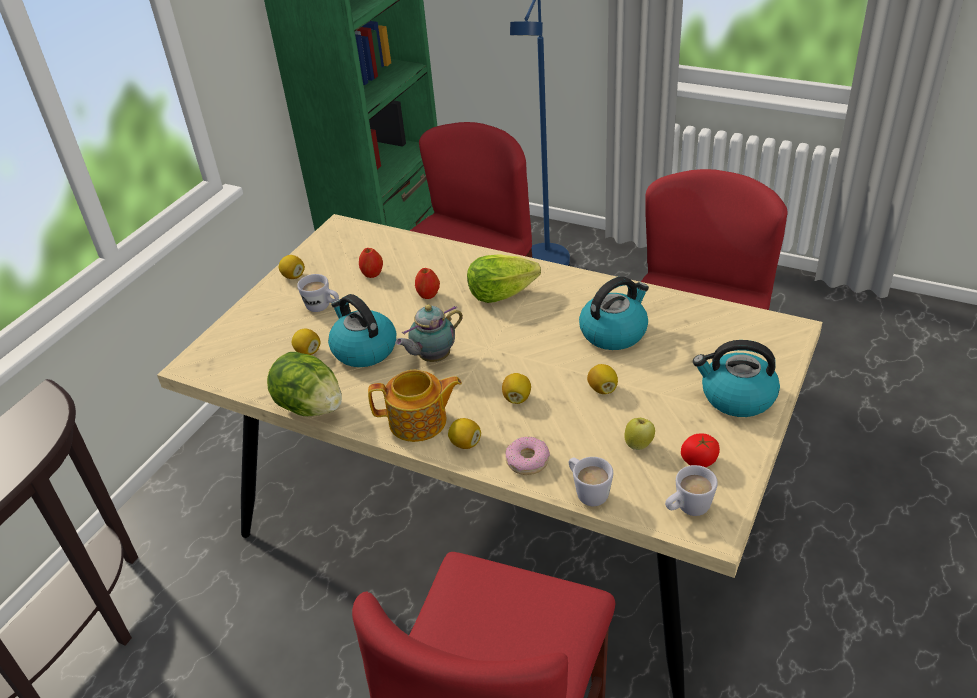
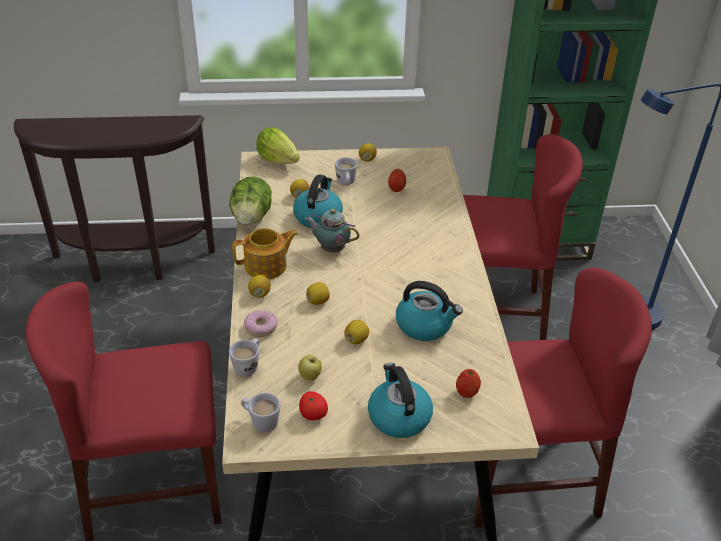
camera: 55 degrees right, 0 degrees up
teapot [368,369,462,442] -> teapot turned 75 degrees counterclockwise [232,228,298,279]
apple [415,268,440,299] -> apple moved to [456,369,481,398]
lettuce [467,254,541,303] -> lettuce moved to [257,127,300,164]

